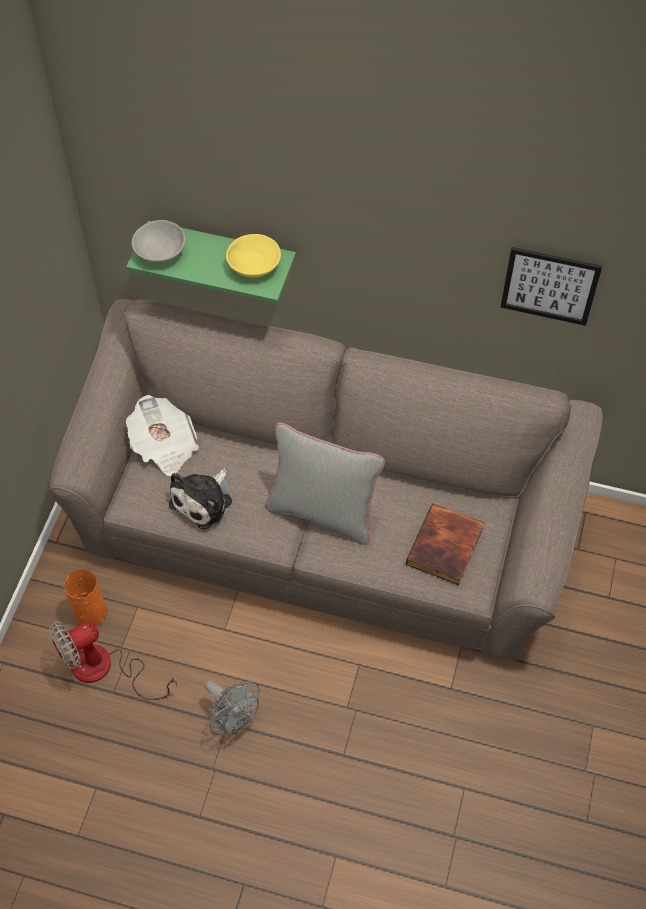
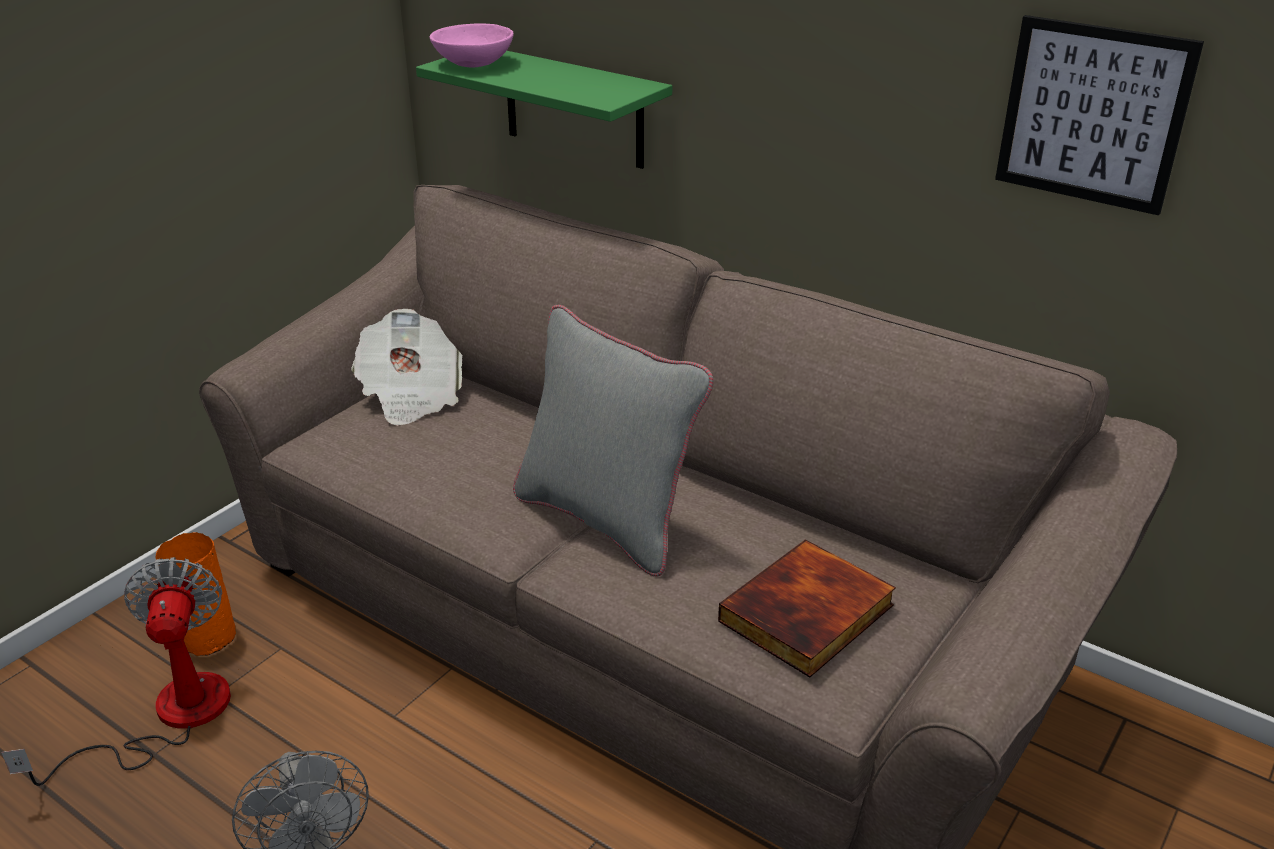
camera: 20 degrees right, 25 degrees down
fan [49,622,177,700] -> fan turned 90 degrees clockwise [1,557,231,786]
grey bowl [132,220,185,263] -> pink bowl [430,23,514,68]
plush toy [169,469,232,529] -> none
yellow bowl [226,234,281,278] -> none

